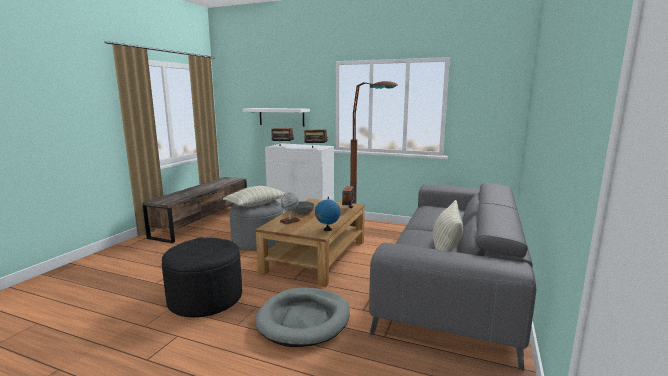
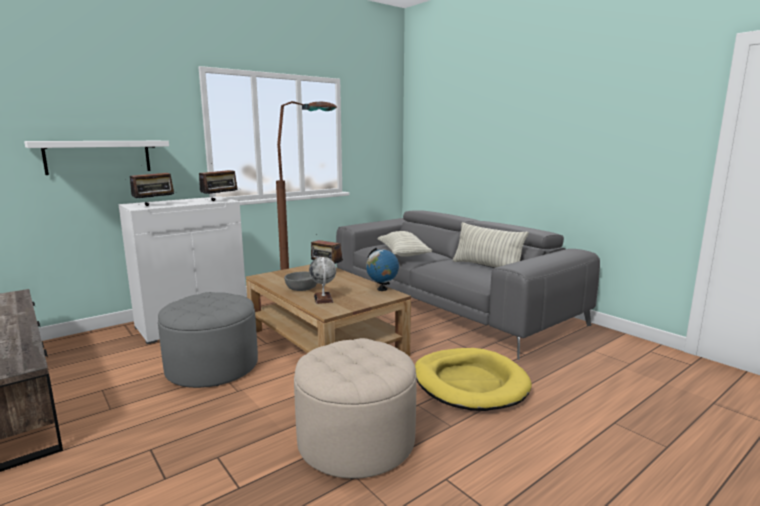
camera: 60 degrees left, 0 degrees up
black ottoman [162,238,242,317] -> beige ottoman [294,338,417,479]
pillow [223,186,284,207] -> pillow moved to [377,231,432,257]
grey dog bed [255,288,350,347] -> yellow dog bed [415,348,532,411]

